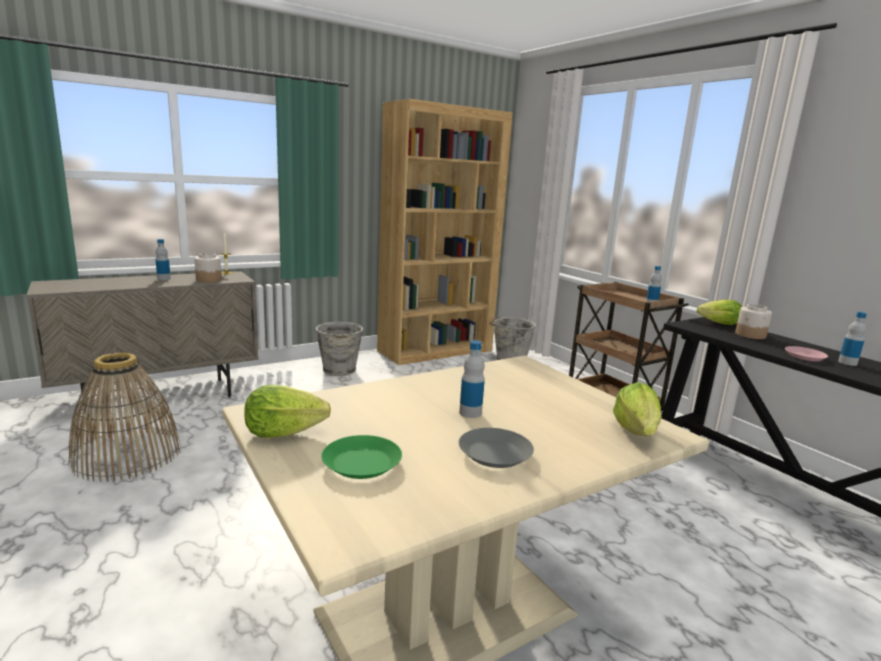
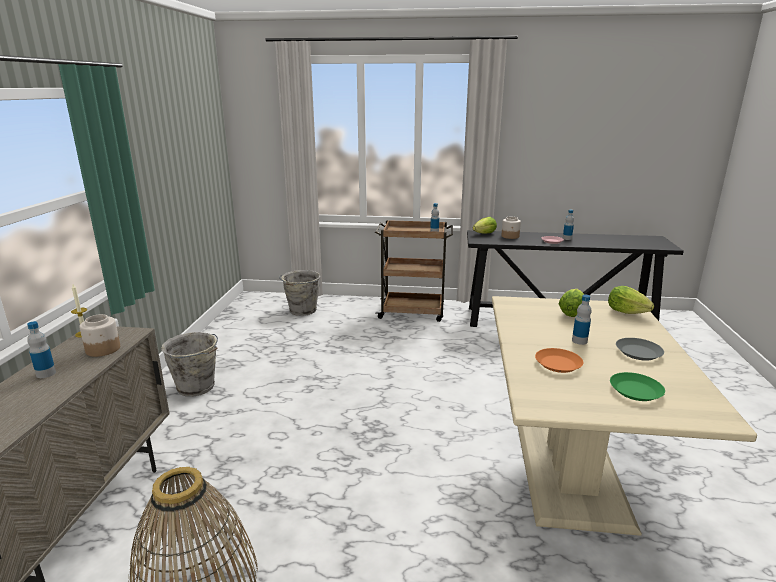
camera: 50 degrees left, 5 degrees up
lettuce [244,385,331,438] -> lettuce moved to [558,289,585,317]
brown bookcase [377,99,512,365] -> none
none -> orange plate [535,348,583,373]

